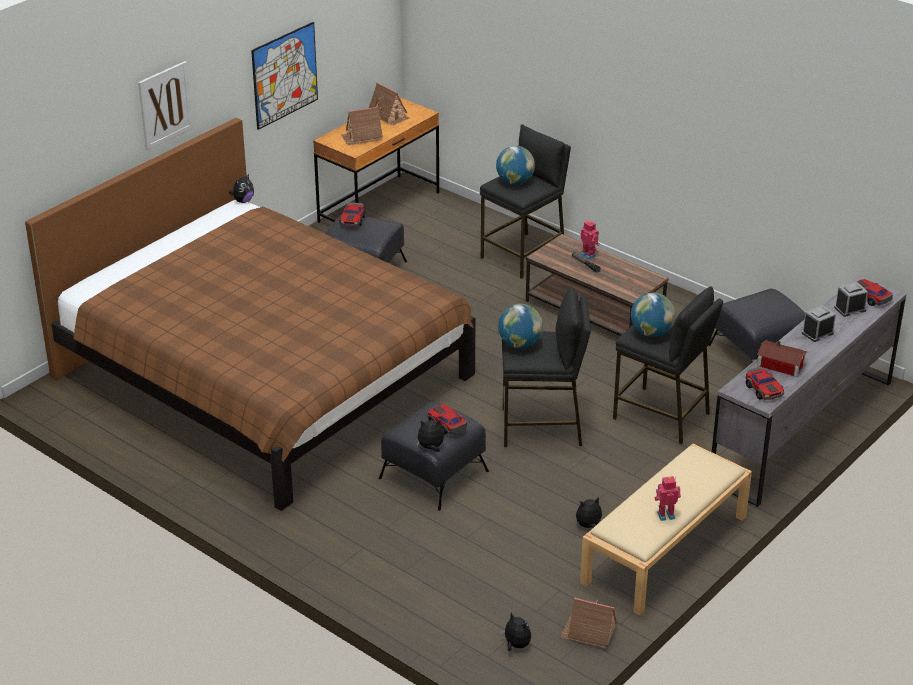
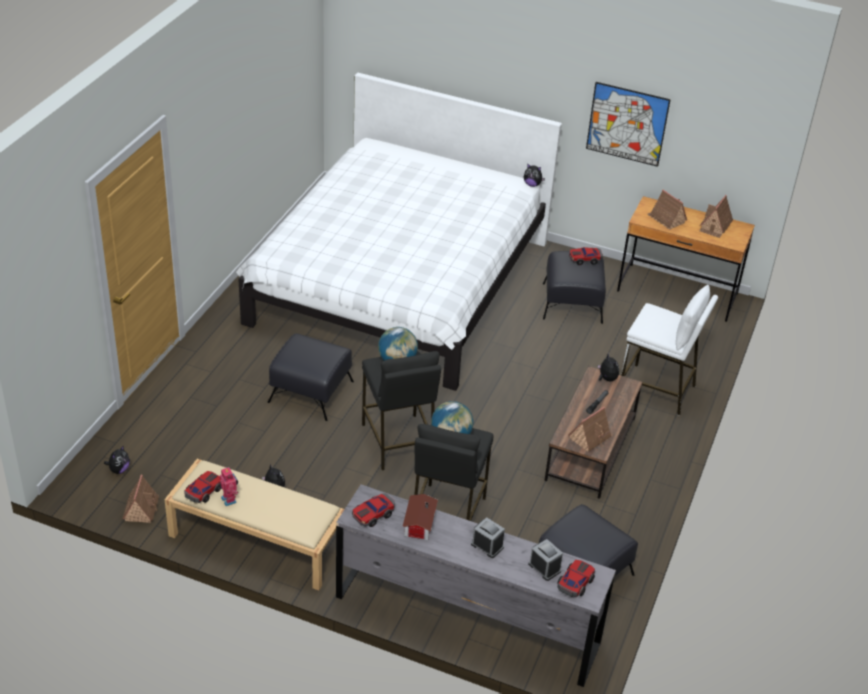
camera: 70 degrees right, 5 degrees up
brown bed [25,118,476,511] -> white bed [236,73,562,391]
picture [138,61,193,150] -> none
plush toy [416,419,444,452] -> plush toy moved to [597,353,619,381]
toy car [427,404,467,434] -> toy car moved to [184,471,221,503]
black stool [480,124,571,279] -> white stool [621,285,718,416]
globe [496,146,535,185] -> none
toy robot [580,220,600,259] -> none
none -> toy house [568,407,613,452]

